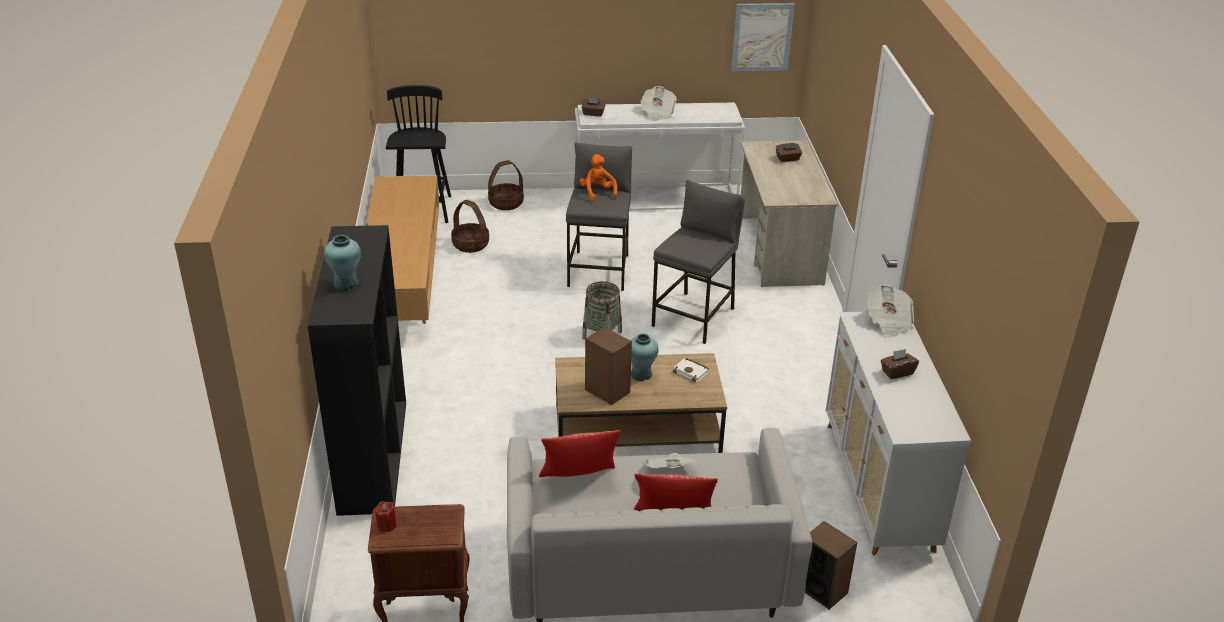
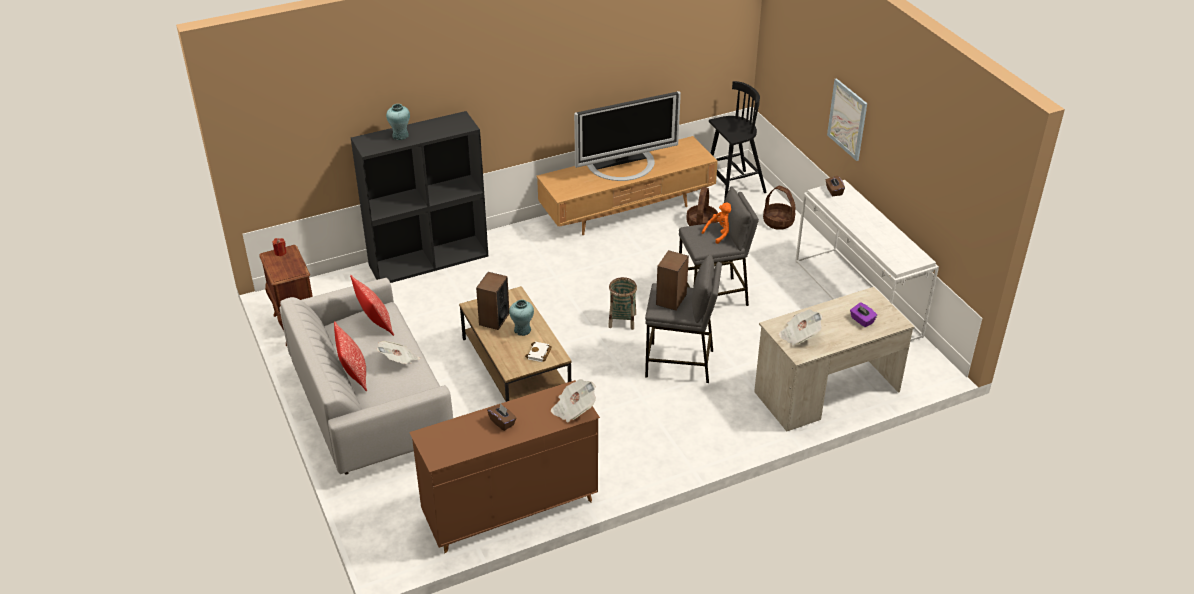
camera: 70 degrees right, 5 degrees up
newspaper [640,86,677,121] -> newspaper moved to [779,309,823,346]
picture [732,3,795,71] -> picture moved to [827,78,867,161]
brown tissue box [776,143,802,162] -> purple tissue box [850,302,877,327]
speaker [805,521,858,609] -> speaker moved to [656,250,689,311]
white cabinet [826,311,971,556] -> brown cabinet [409,380,600,554]
none -> television [574,91,681,181]

